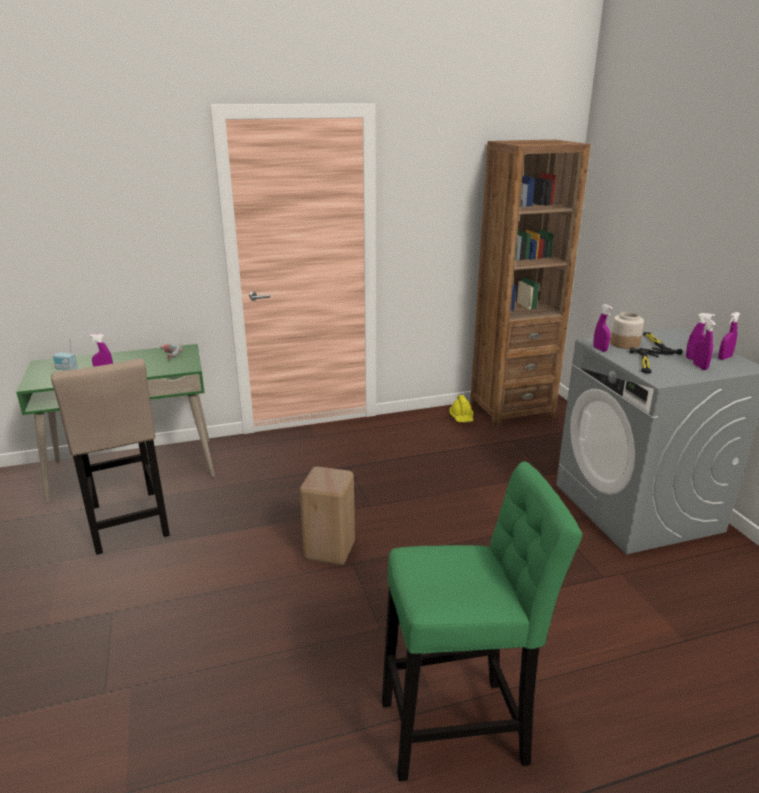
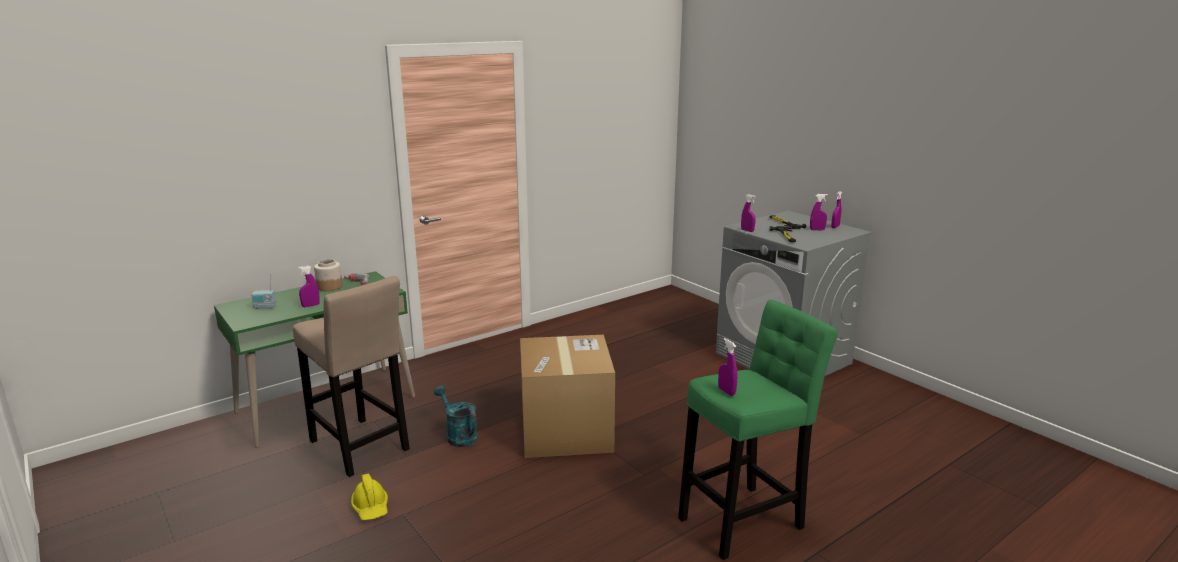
camera: 20 degrees left, 5 degrees down
beige stool [300,466,355,565] -> cardboard box [520,335,615,458]
yellow hard hat [449,395,473,422] -> yellow hard hat moved to [351,473,388,520]
brown bookcase [470,140,591,427] -> none
jar [610,312,644,349] -> jar moved to [314,259,343,291]
purple spray bottle [693,318,716,370] -> purple spray bottle moved to [718,338,738,396]
none -> turquoise watering can [434,386,478,447]

